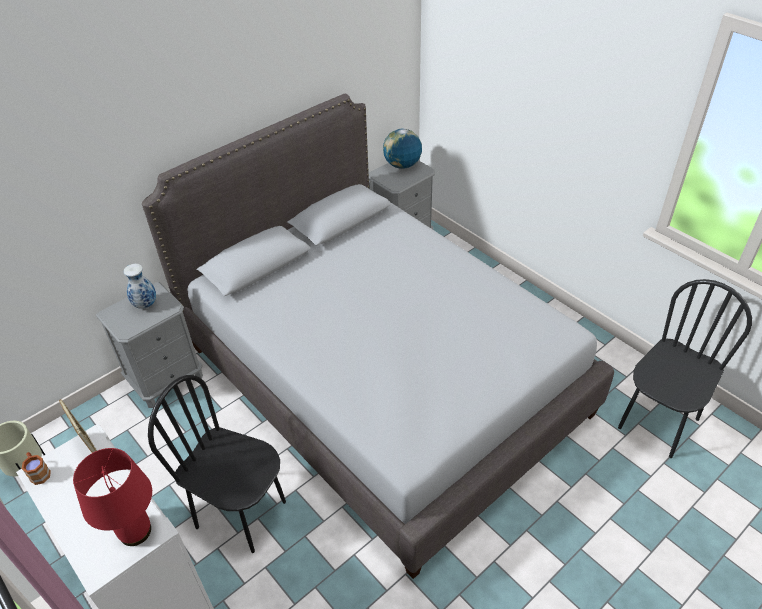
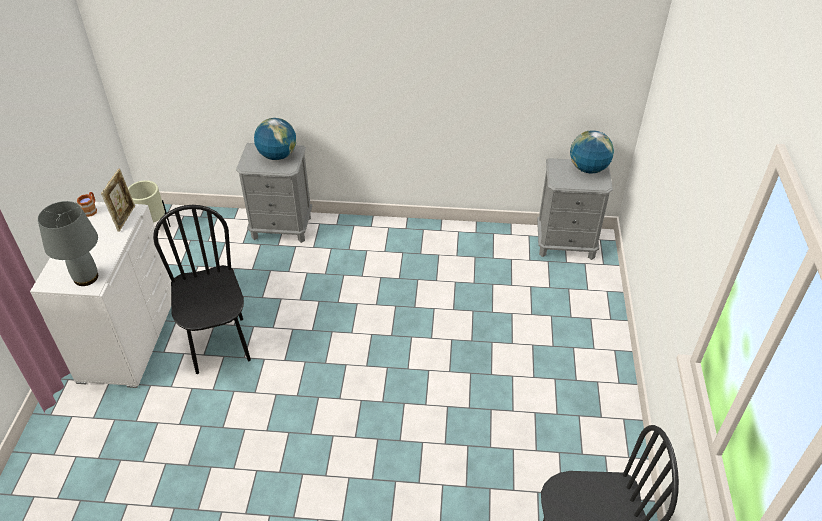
camera: 45 degrees right, 0 degrees up
red table lamp [73,448,152,546] -> grey table lamp [38,201,98,286]
vase [124,264,156,309] -> globe [254,118,296,160]
grey bed [142,94,614,579] -> none

